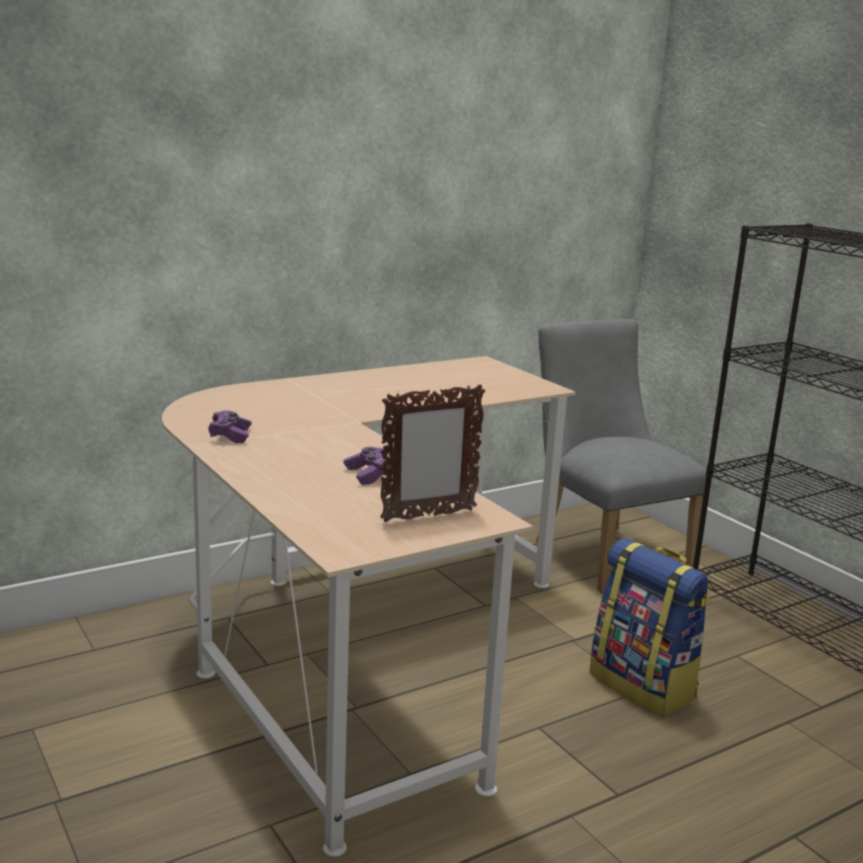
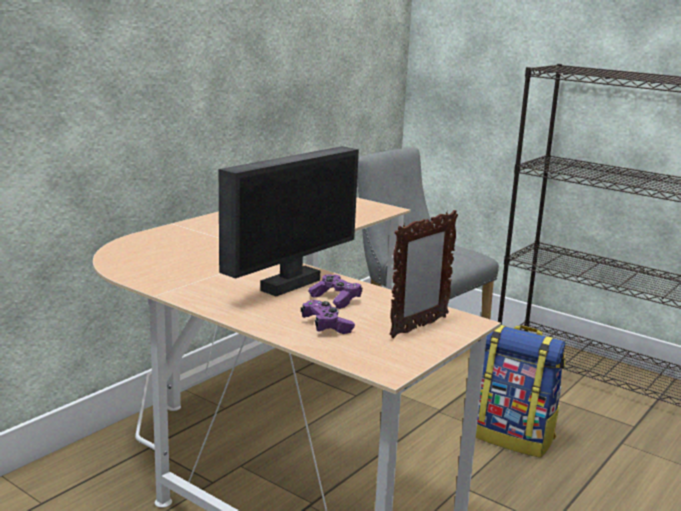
camera: 20 degrees left, 0 degrees up
purple game controller [208,411,251,443] -> purple game controller moved to [301,300,355,334]
none -> monitor [219,146,359,296]

